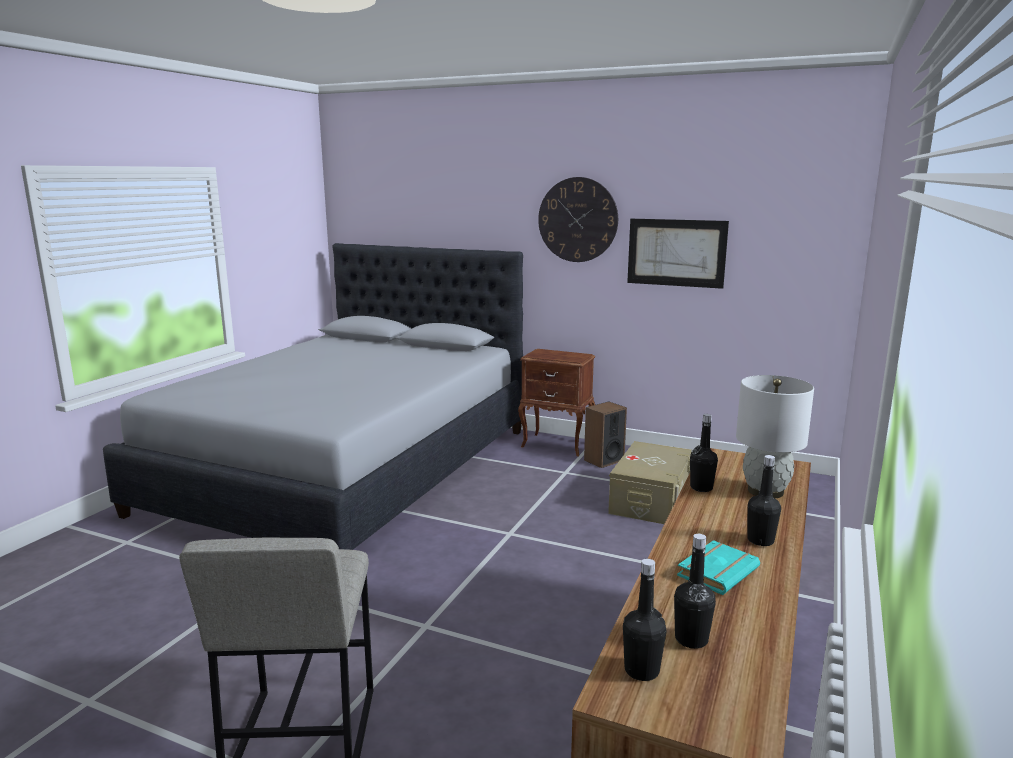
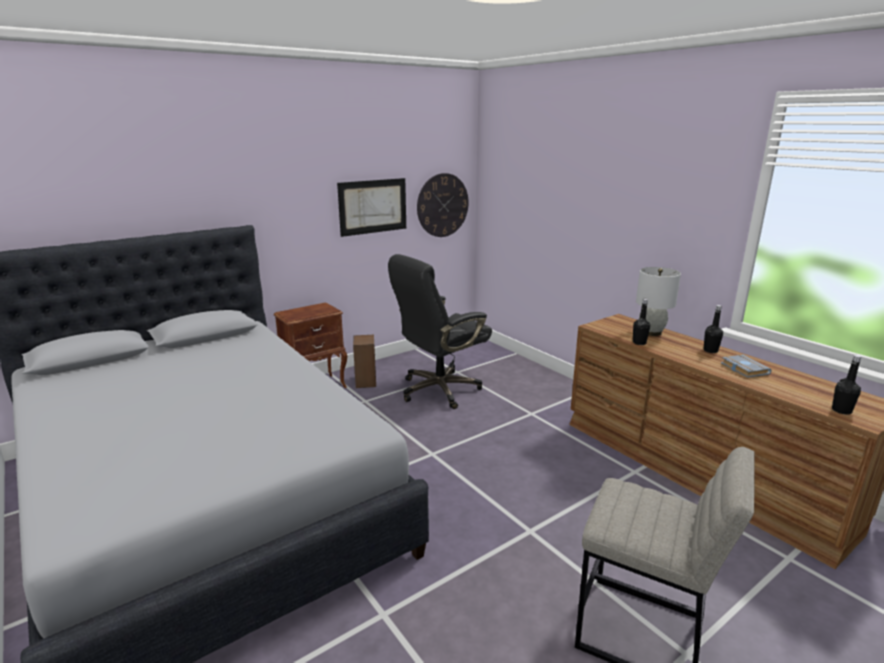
camera: 60 degrees left, 5 degrees up
wall clock [538,177,618,262] -> wall clock moved to [417,173,469,237]
beige storage box [608,441,692,524] -> black office chair [388,254,492,409]
black bottle [674,534,716,649] -> none
turquoise book [677,540,760,595] -> grey book [721,355,772,378]

